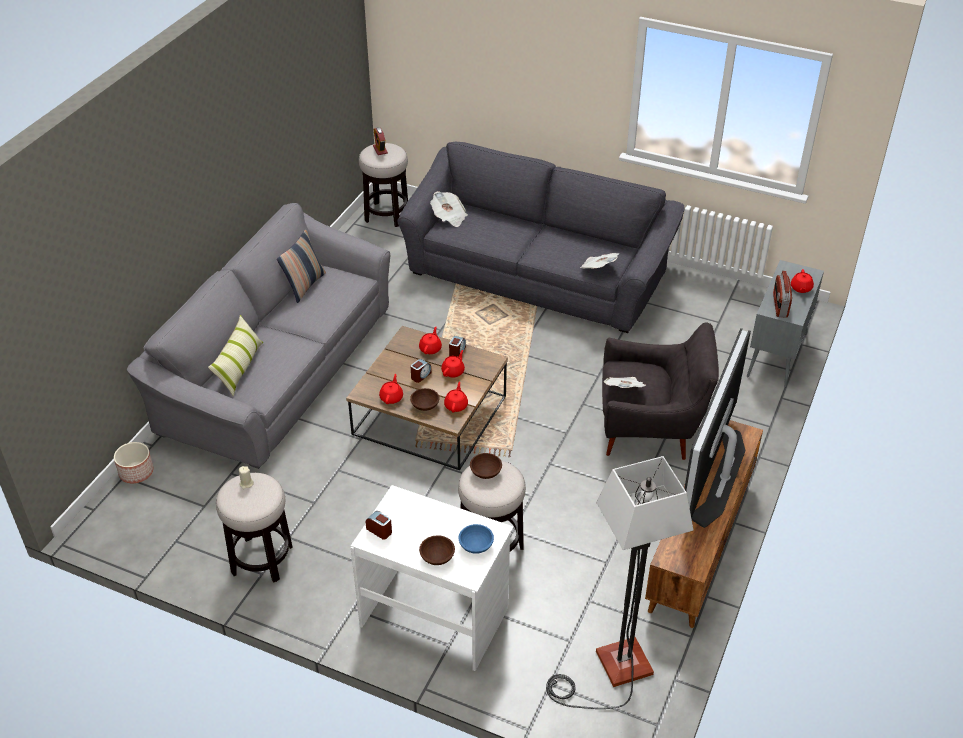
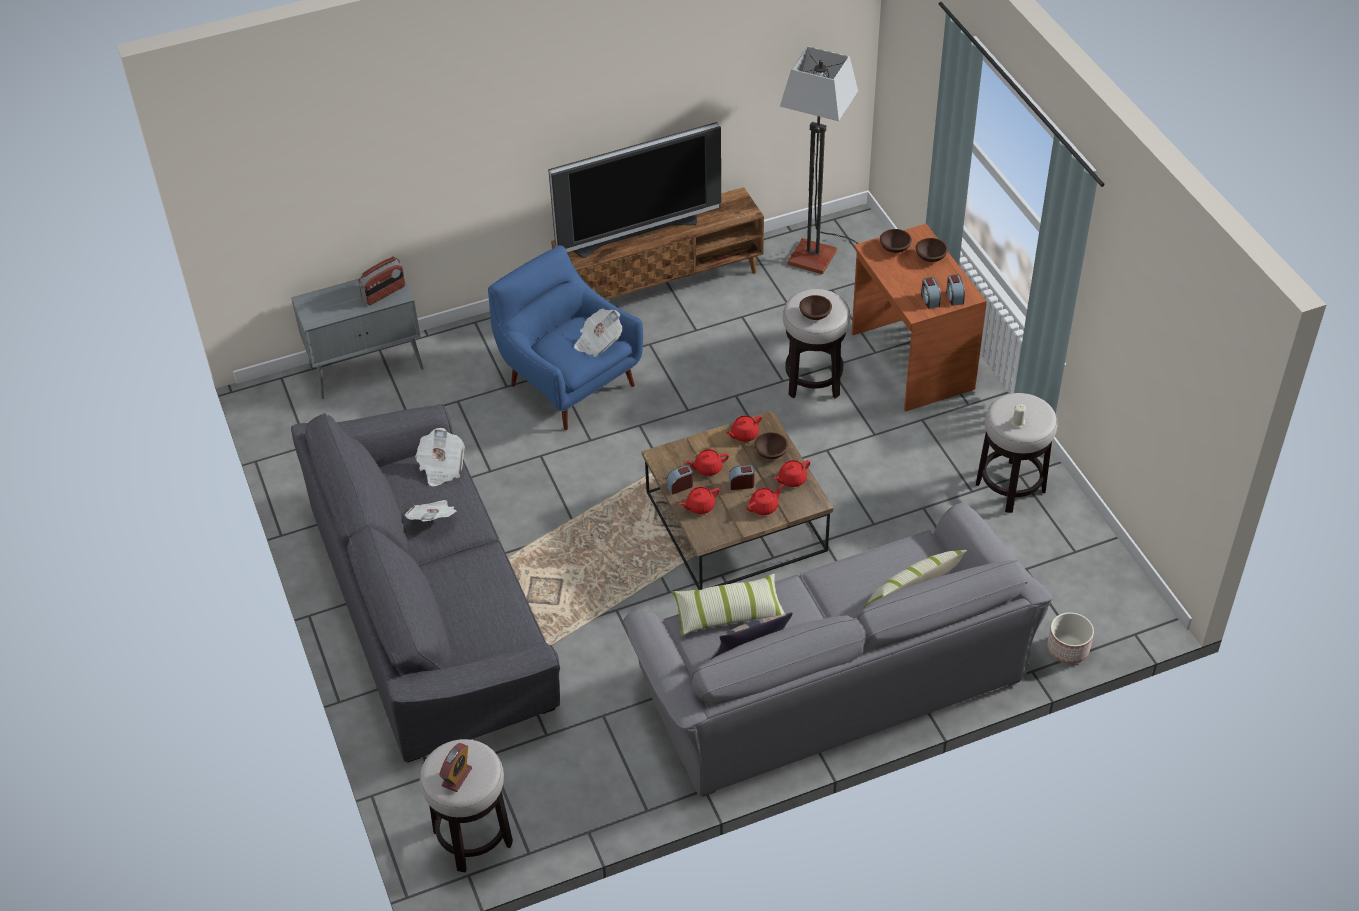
camera: 135 degrees left, 5 degrees up
white desk [351,485,513,671] -> brown desk [852,224,987,412]
newspaper [430,191,468,227] -> newspaper moved to [405,500,457,522]
blue bowl [459,524,494,554] -> brown bowl [880,229,912,253]
grey armchair [602,322,719,460] -> blue armchair [488,245,643,430]
red teapot [791,269,814,293] -> red teapot moved to [746,484,783,515]
none -> pillow [672,574,785,636]
none -> alarm clock [921,277,941,309]

